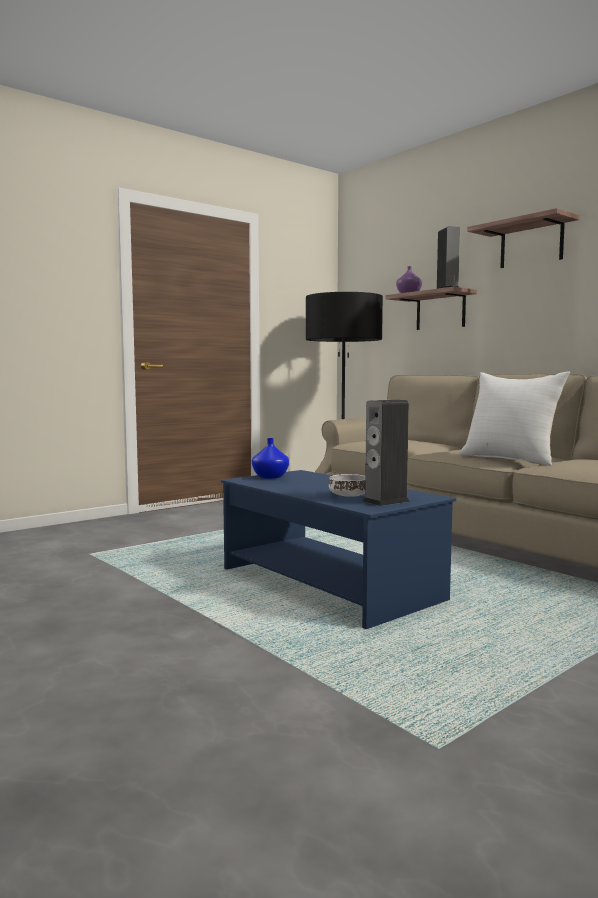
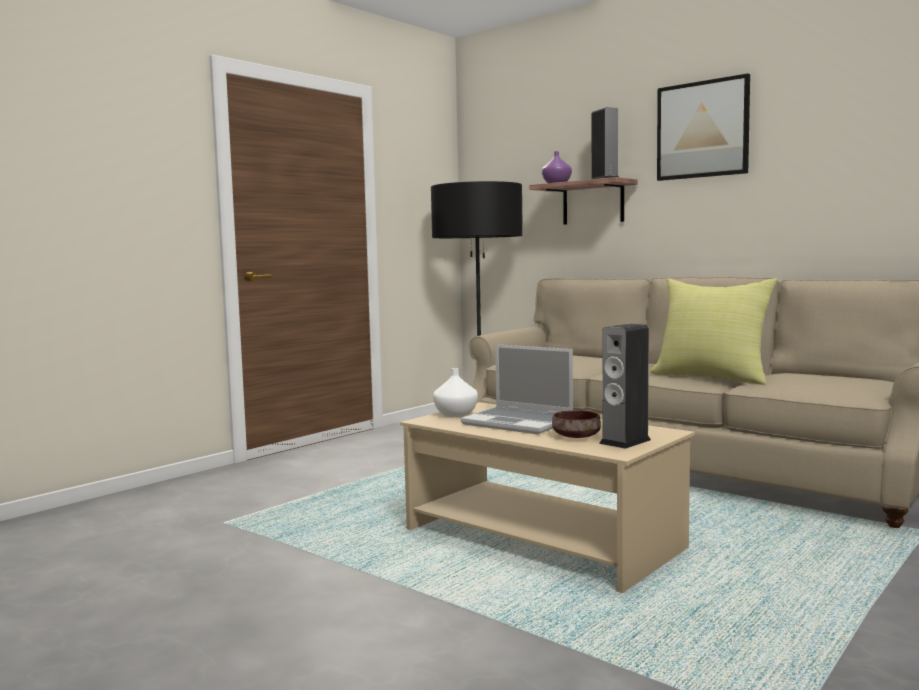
camera: 10 degrees left, 0 degrees up
blue coffee table [221,470,456,629] -> beige coffee table [400,402,695,593]
blue vase [252,438,289,479] -> white vase [433,368,478,417]
white bowl [329,474,365,497] -> brown bowl [552,410,601,438]
white pillow [459,371,570,466] -> yellow pillow [650,278,777,385]
shelf [467,208,579,268] -> picture [657,73,750,181]
none -> laptop [460,344,573,434]

